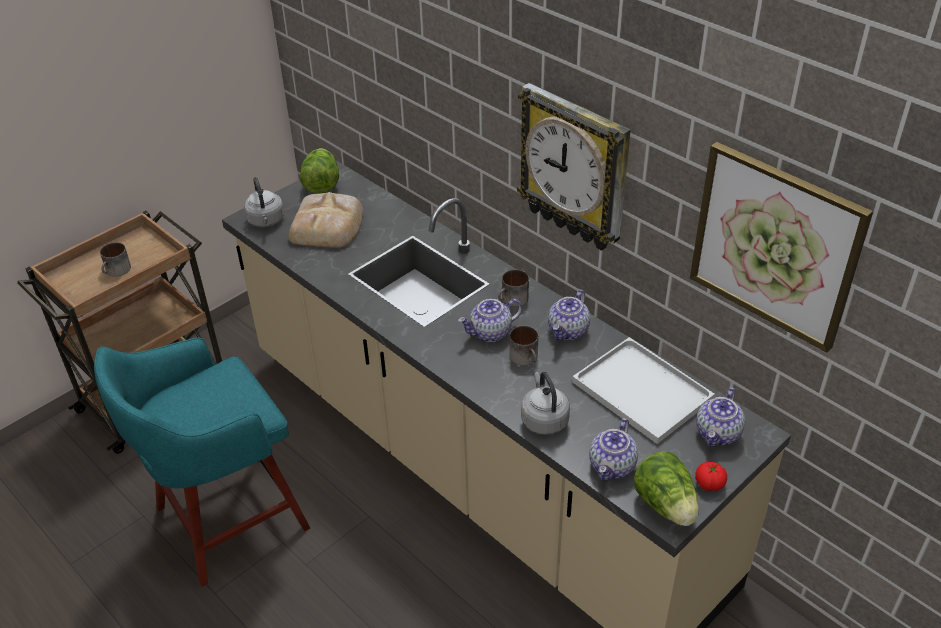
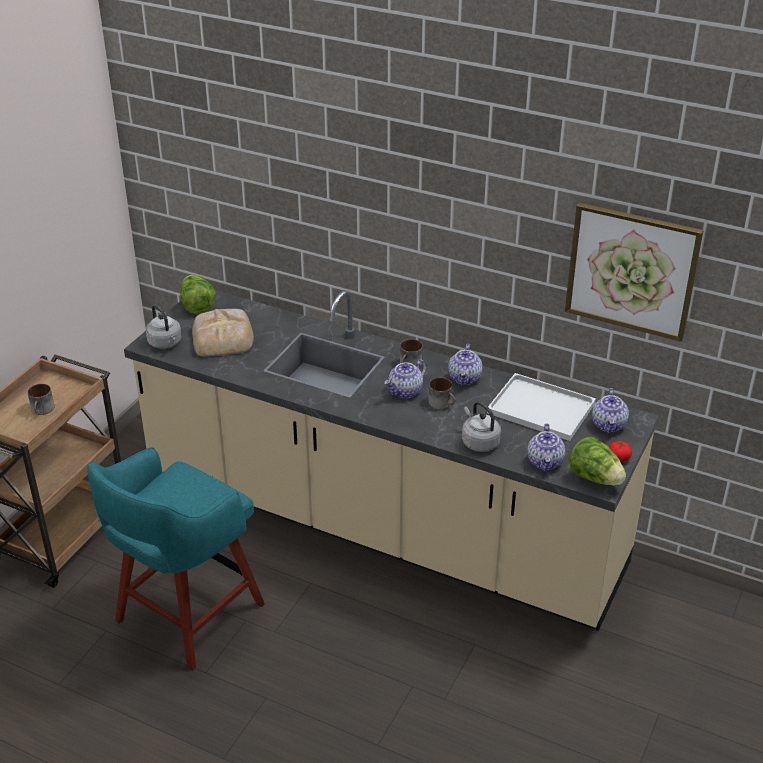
camera: 20 degrees left, 5 degrees down
wall clock [517,83,631,251] -> none

